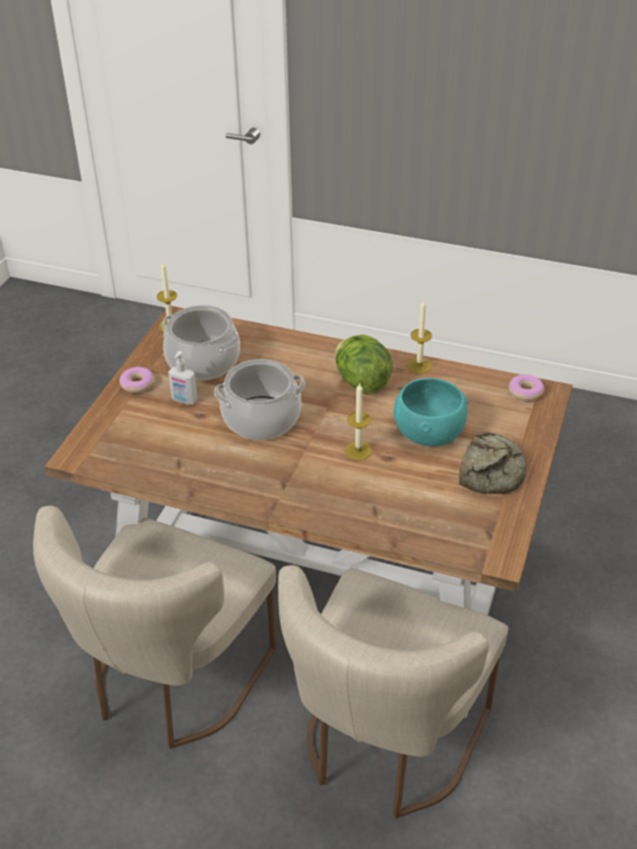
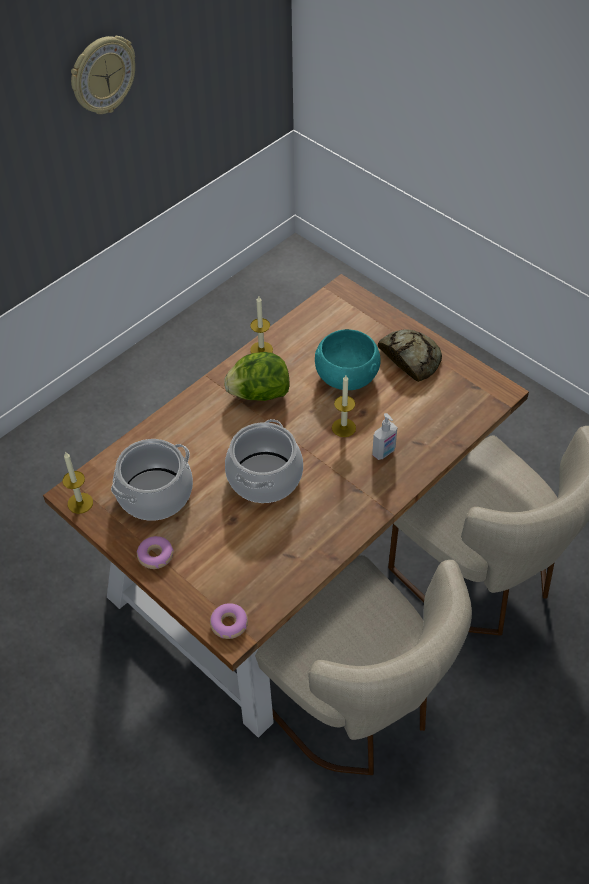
camera: 65 degrees left, 10 degrees up
soap dispenser [168,351,198,405] -> soap dispenser moved to [372,413,398,460]
donut [509,374,545,401] -> donut moved to [210,603,248,639]
none -> wall clock [71,36,135,114]

